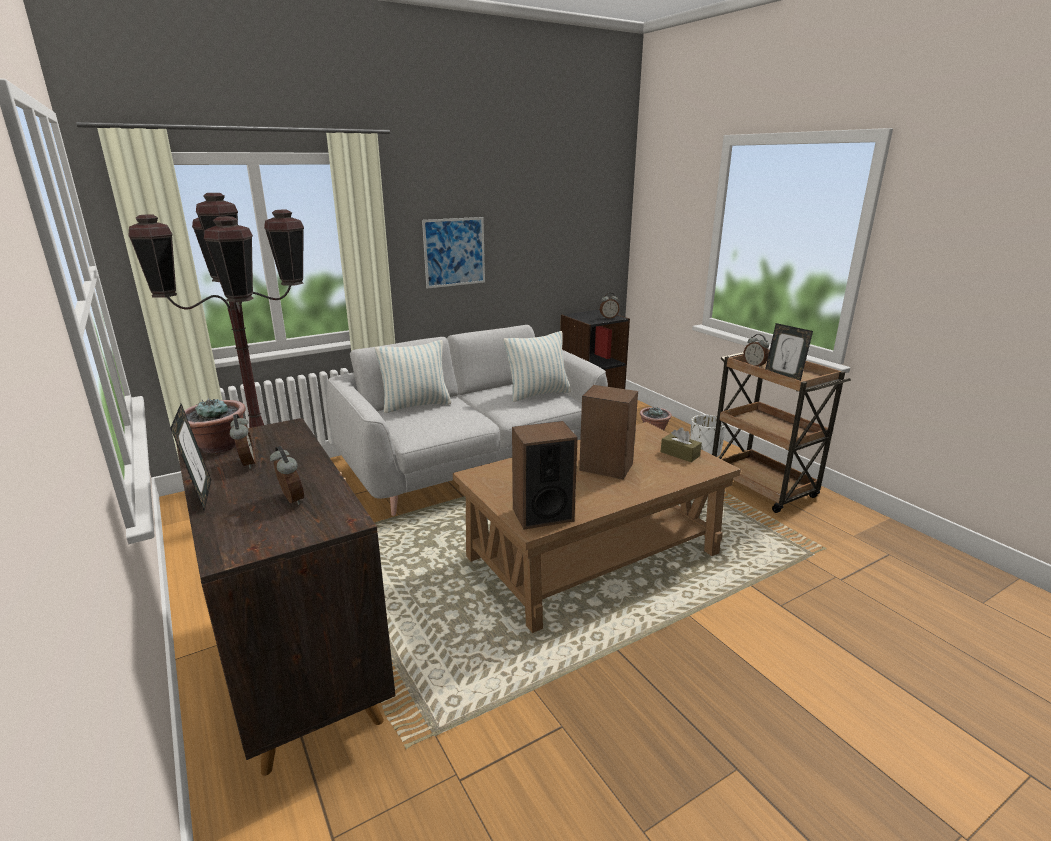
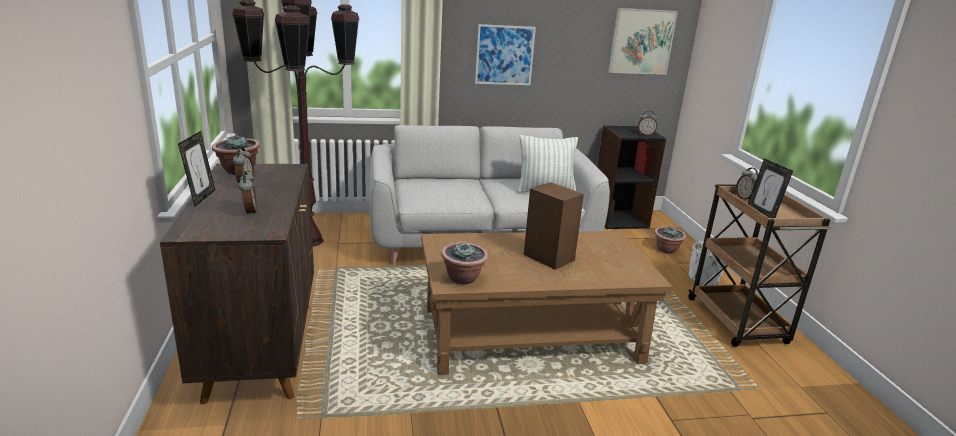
camera: 20 degrees right, 0 degrees up
pillow [375,340,451,413] -> none
speaker [512,421,578,529] -> potted plant [441,242,489,285]
brown tissue box [661,427,702,462] -> none
none -> picture [608,8,678,75]

